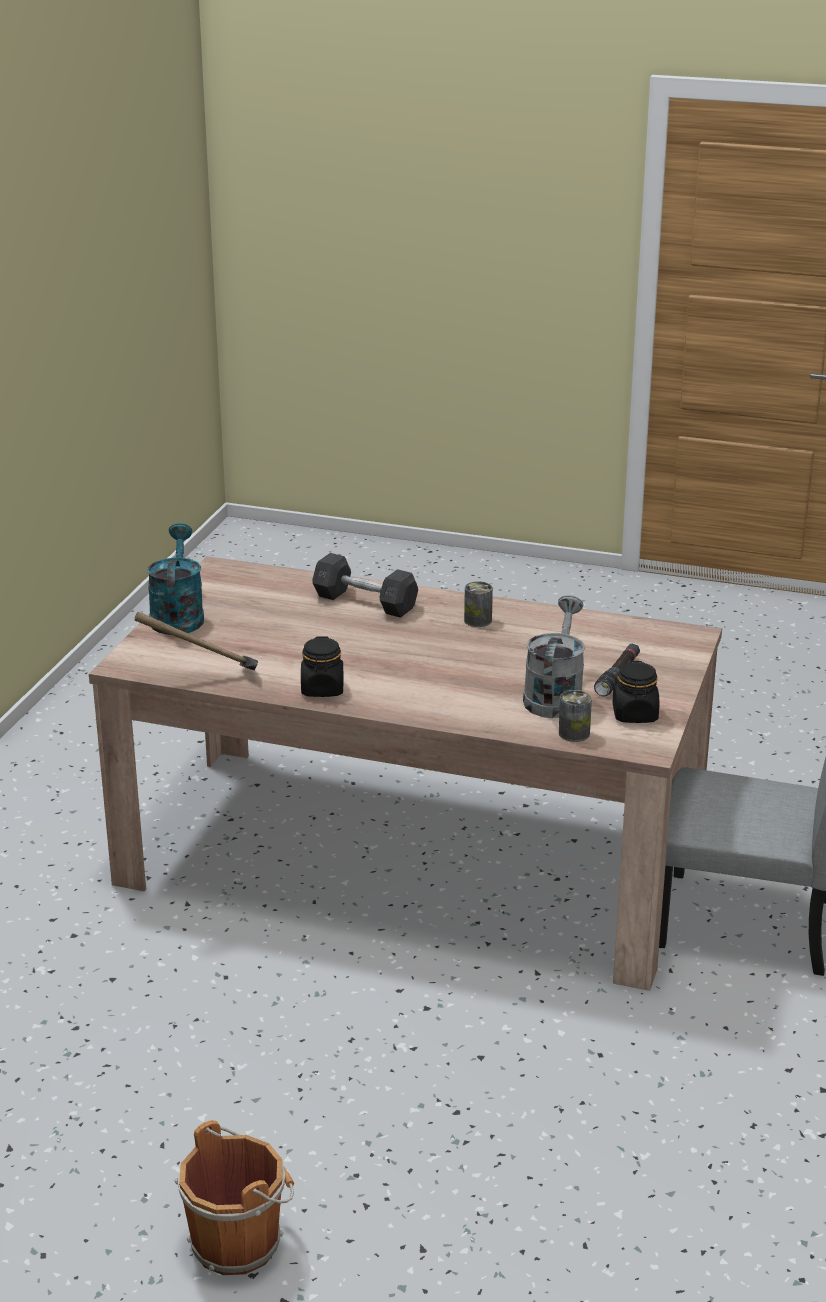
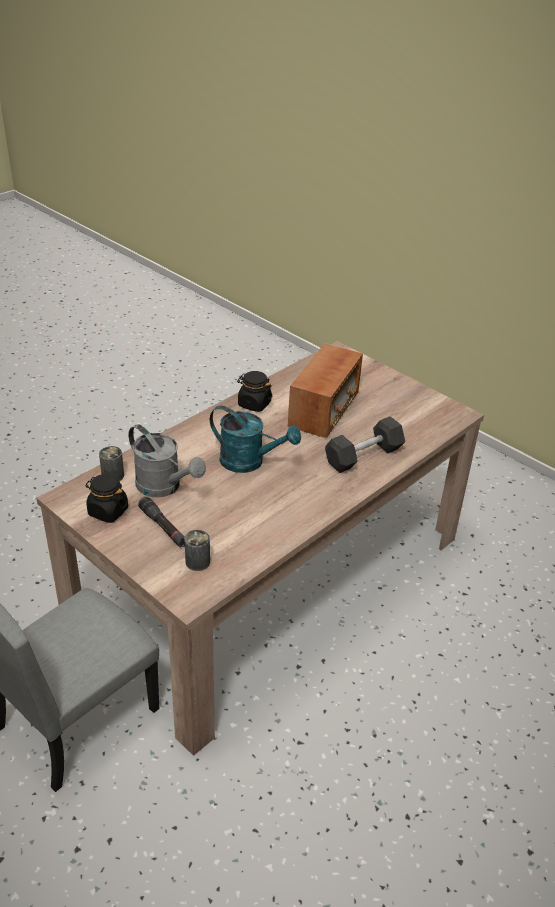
camera: 115 degrees right, 10 degrees up
hammer [134,612,258,670] -> none
turquoise watering can [147,523,204,635] -> turquoise watering can moved to [210,406,301,473]
brown bucket [175,1120,294,1275] -> none
can [464,581,493,627] -> can moved to [185,530,210,571]
none -> radio [288,344,363,438]

